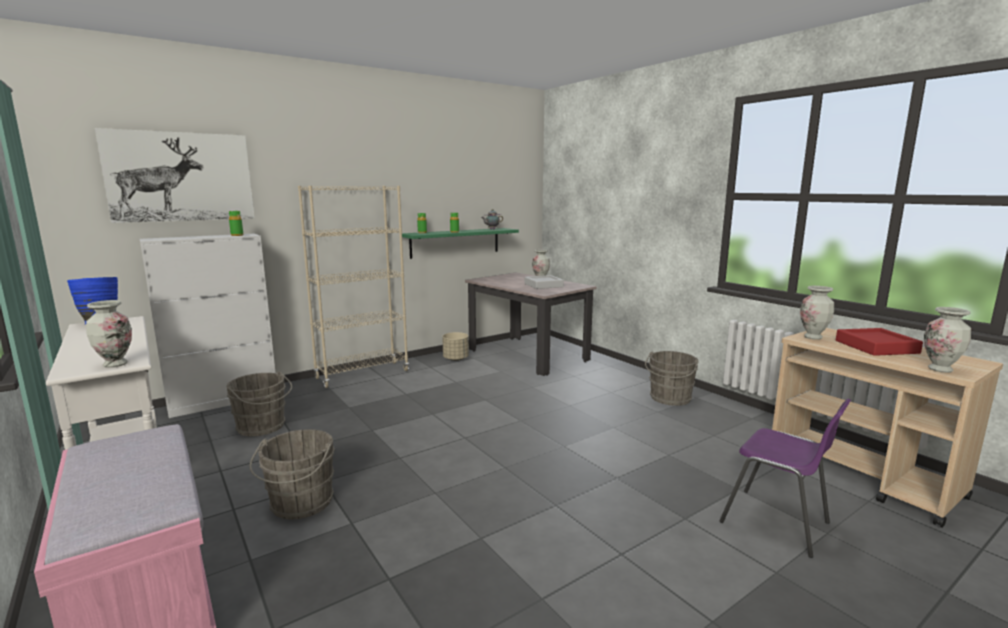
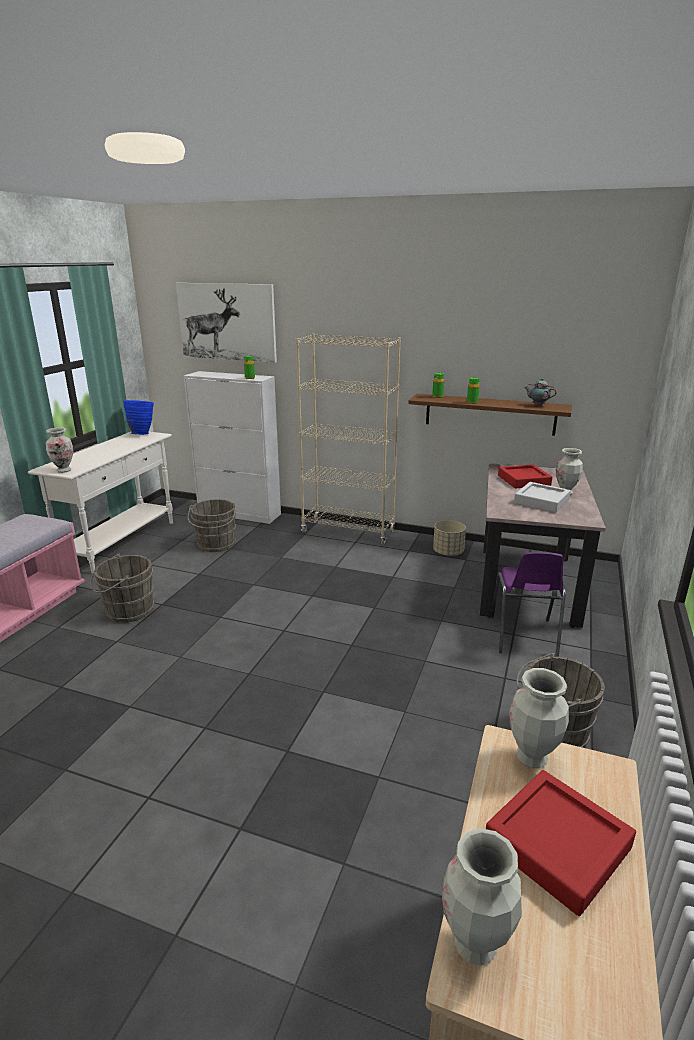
camera: 55 degrees right, 10 degrees up
green shelf [402,228,519,259] -> brown shelf [408,394,572,436]
purple chair [719,399,851,558] -> purple chair moved to [491,552,566,657]
none -> red tray [498,464,552,488]

